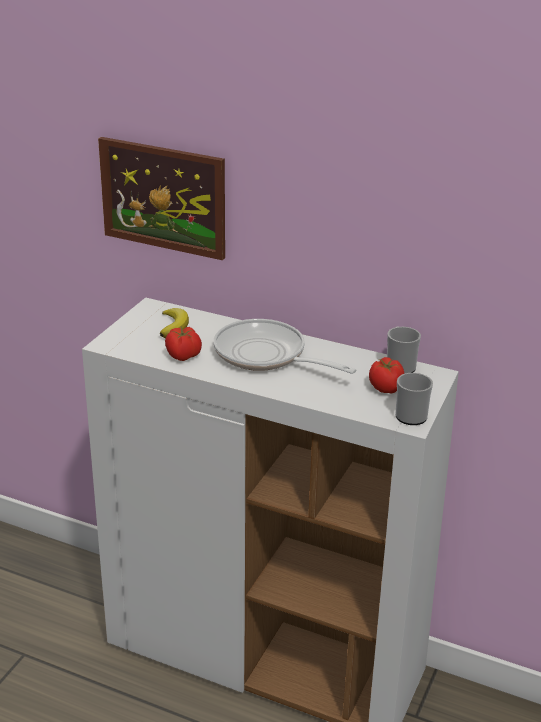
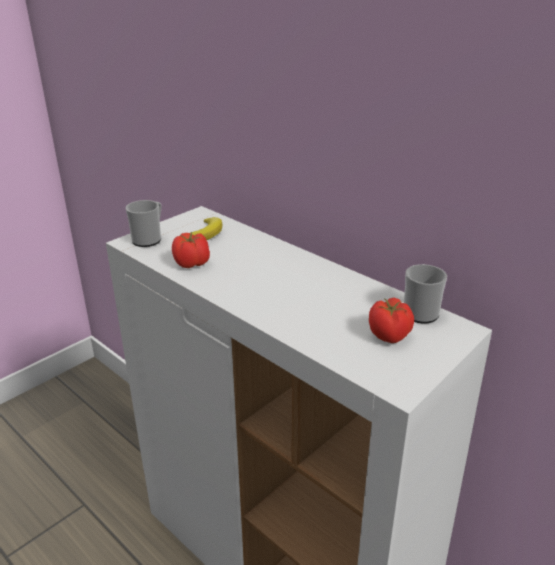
camera: 20 degrees right, 0 degrees up
picture [98,137,225,260] -> none
frying pan [214,319,357,374] -> none
mug [395,373,433,425] -> mug moved to [125,200,162,247]

